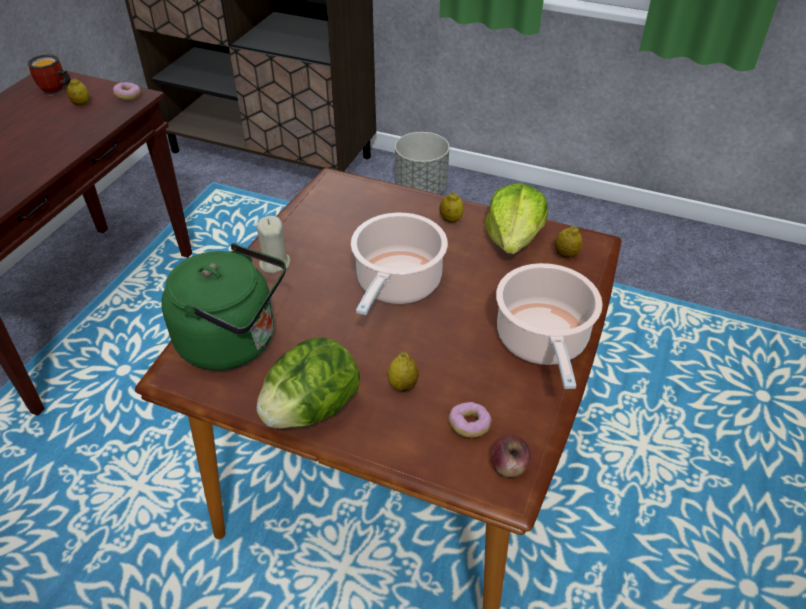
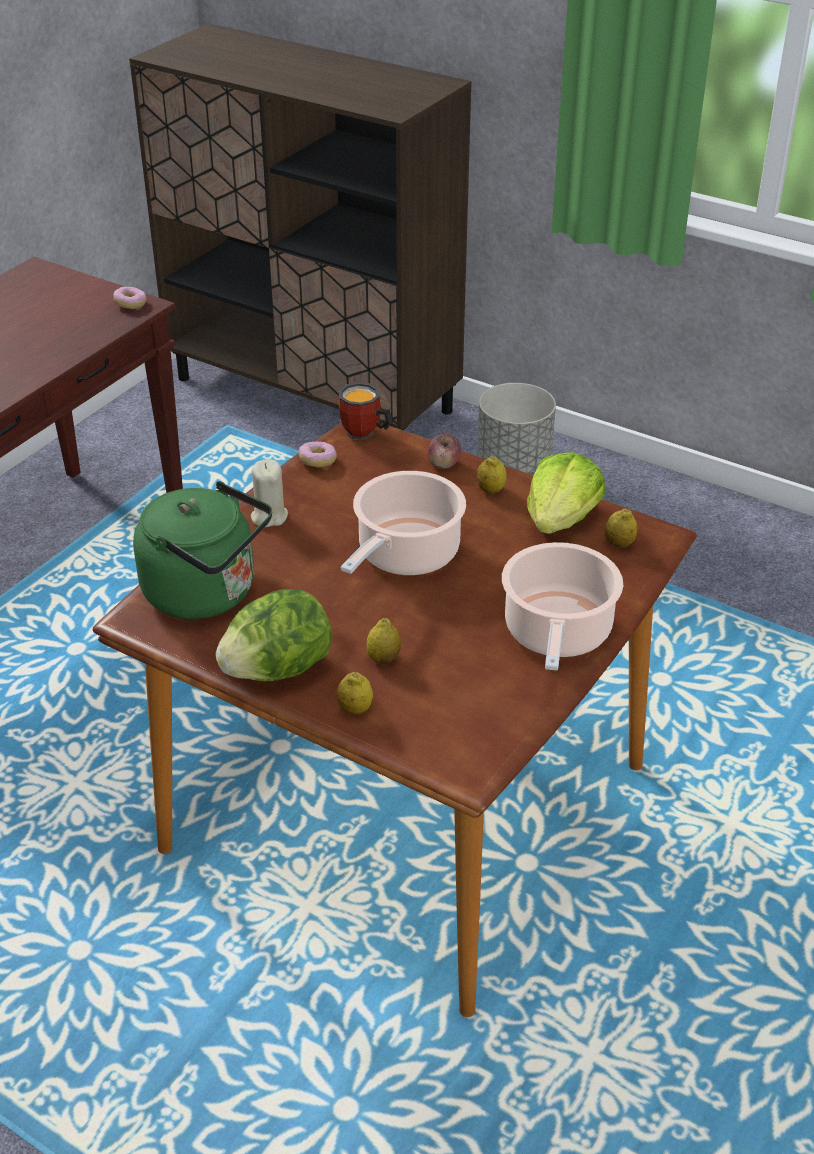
camera: 10 degrees right, 5 degrees down
mug [28,54,70,95] -> mug moved to [338,382,392,440]
lemon [67,79,89,106] -> lemon moved to [337,672,373,715]
donut [449,402,491,438] -> donut moved to [298,442,337,467]
apple [491,435,531,477] -> apple moved to [428,434,462,469]

